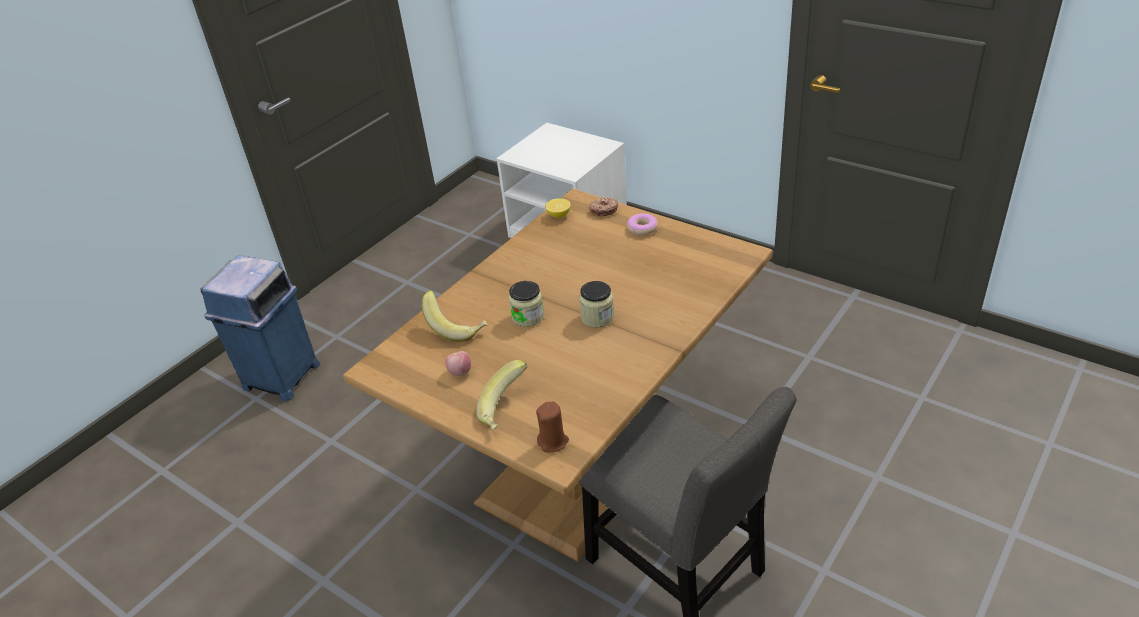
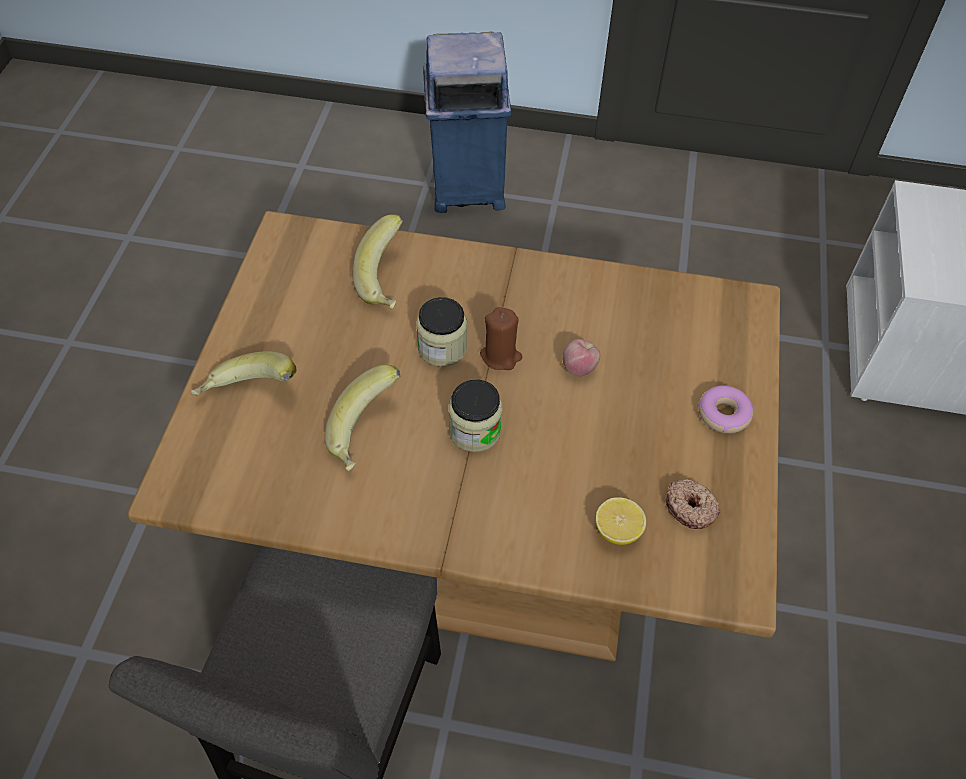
camera: 60 degrees right, 15 degrees up
apple [445,351,471,376] -> apple moved to [562,339,600,376]
brown candle [536,401,569,452] -> brown candle moved to [480,307,522,370]
lemon [545,198,571,218] -> lemon moved to [595,497,646,545]
donut [589,197,618,217] -> donut moved to [666,479,721,529]
none -> banana [325,364,401,471]

